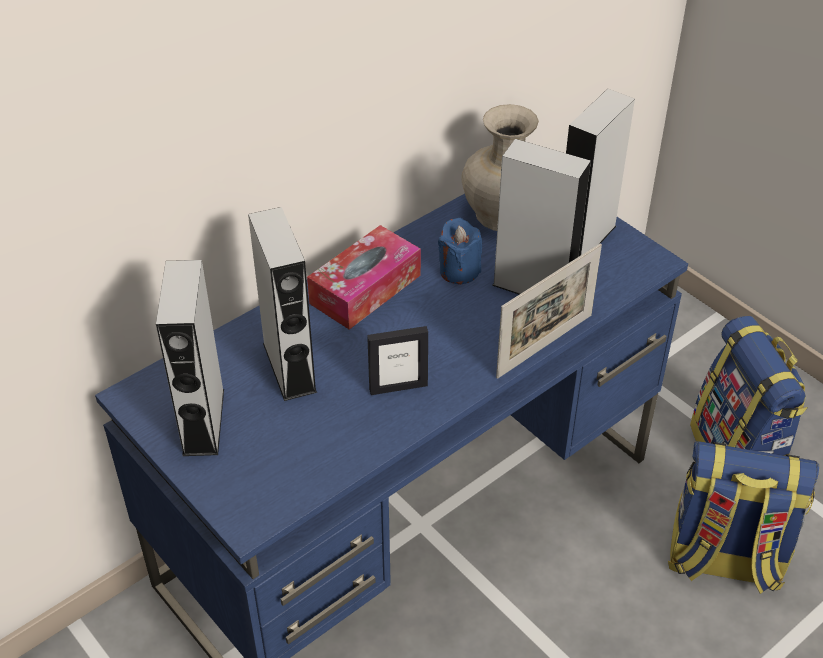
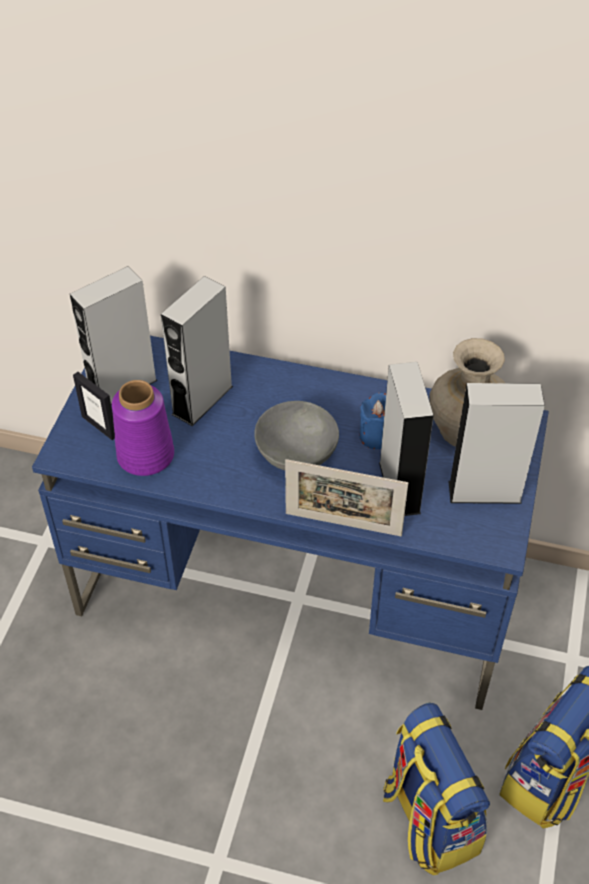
camera: 55 degrees right, 5 degrees up
tissue box [307,225,421,330] -> none
picture frame [367,326,428,395] -> picture frame moved to [73,372,115,440]
none -> purple vase [112,380,174,476]
none -> grey bowl [254,401,339,470]

